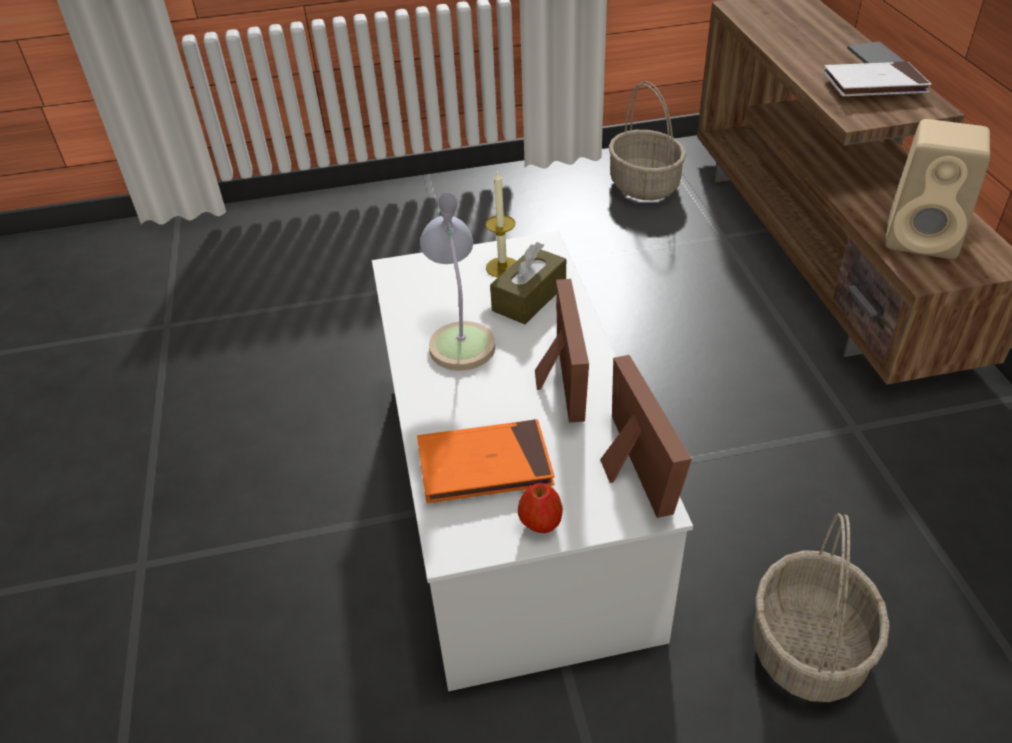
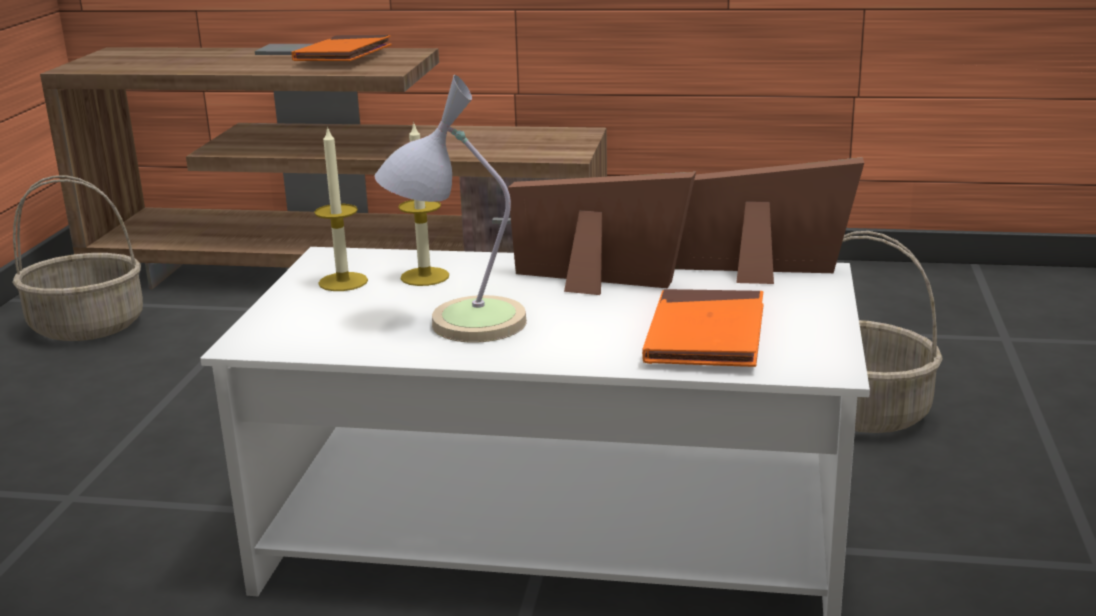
camera: 70 degrees left, 20 degrees down
brown tissue box [490,242,566,324] -> candle [399,121,449,286]
apple [518,483,563,533] -> none
white book [823,61,932,96] -> orange book [291,35,392,61]
beige speaker [885,119,990,259] -> none

